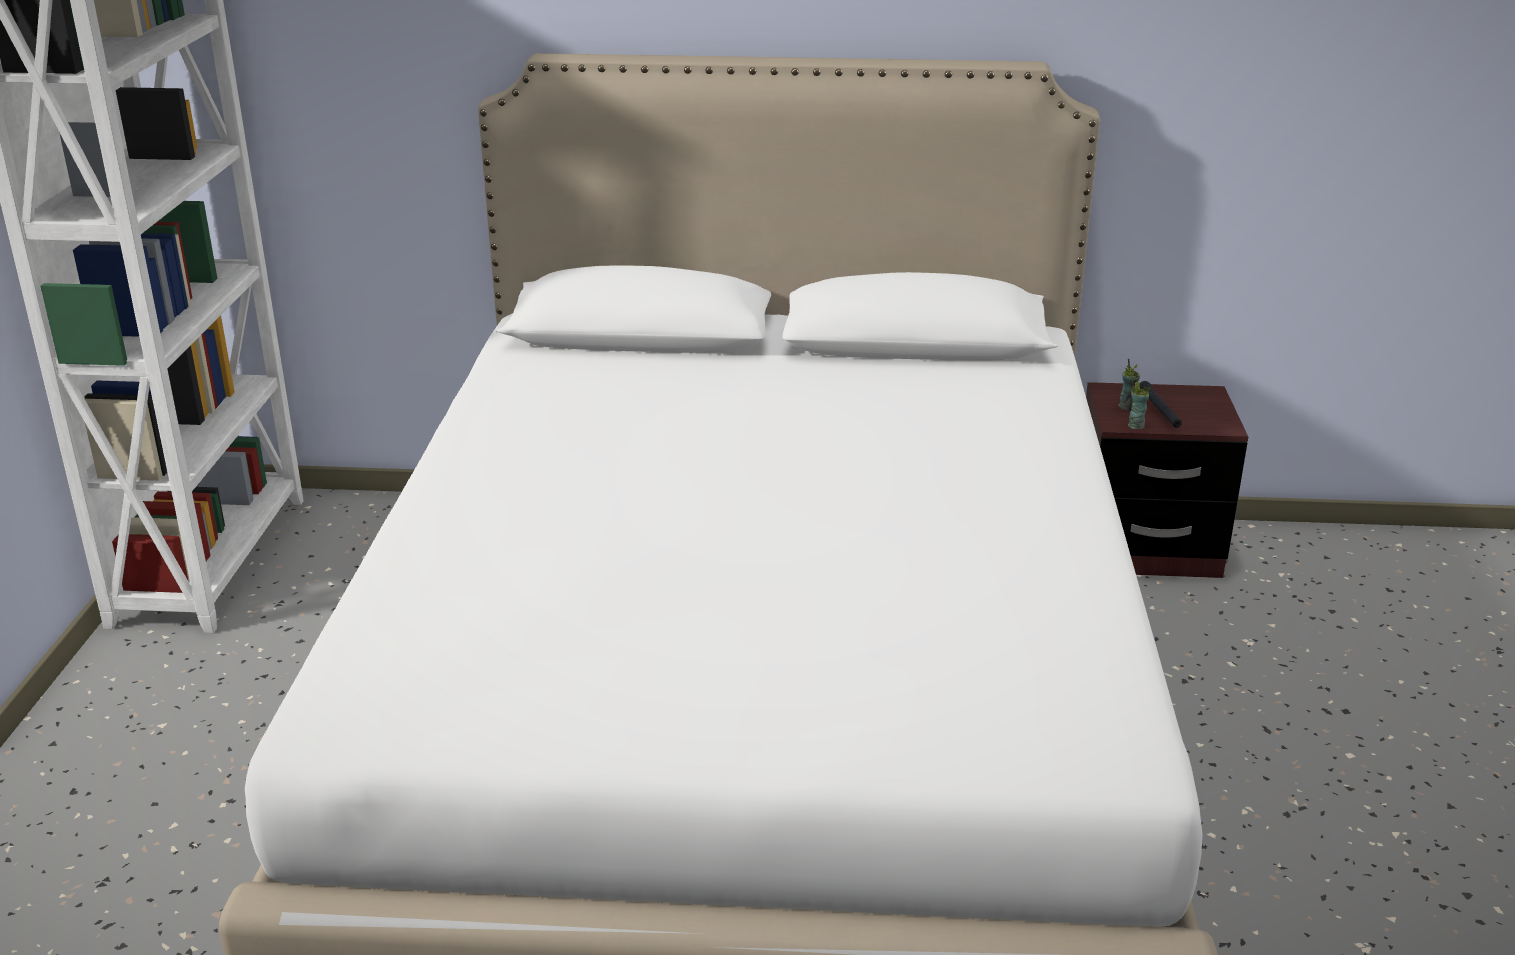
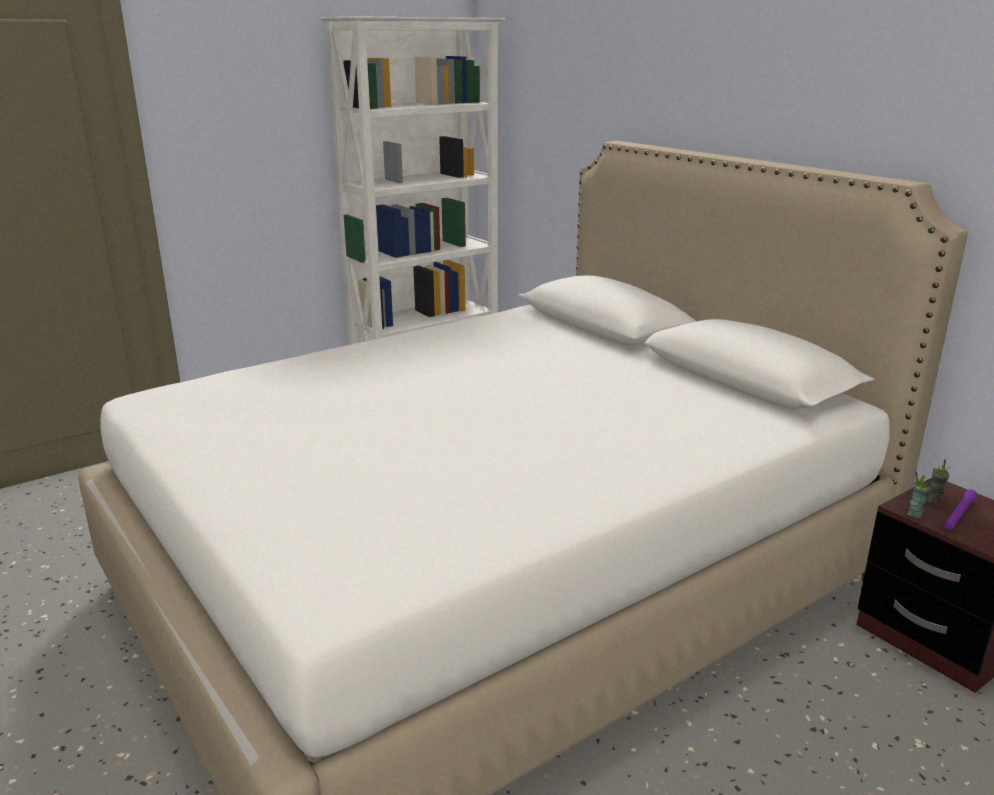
camera: 50 degrees right, 5 degrees down
black flashlight [1139,381,1182,428] -> purple flashlight [944,489,978,530]

